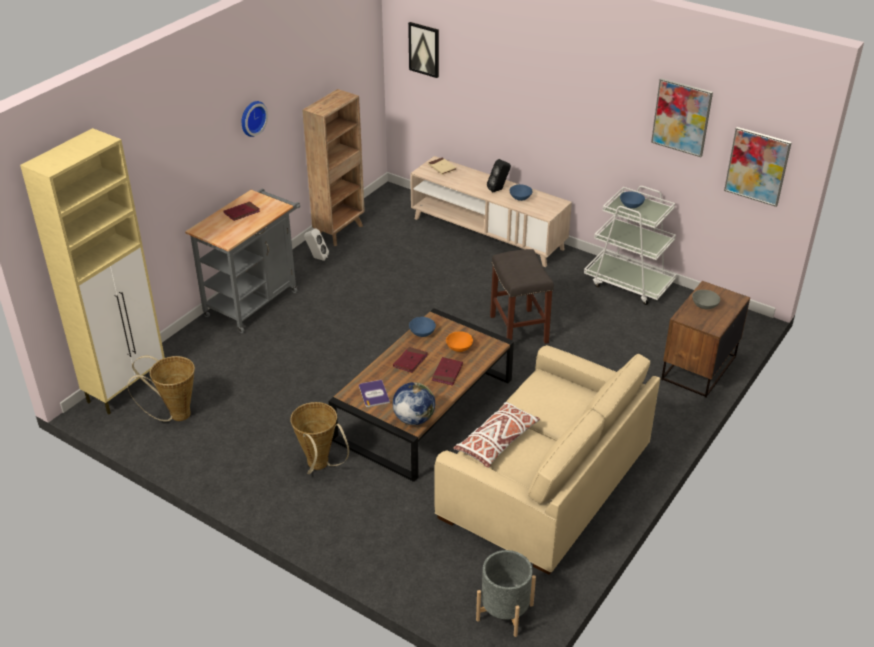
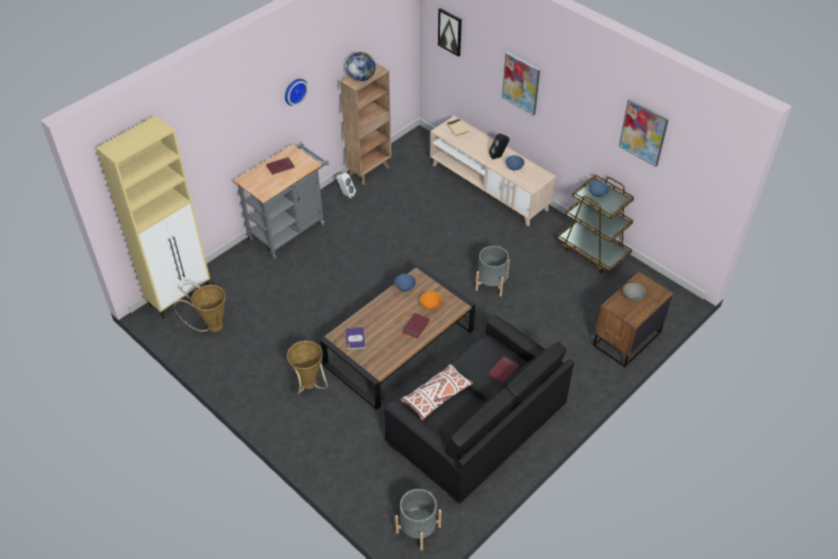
camera: 10 degrees right, 10 degrees up
globe [392,382,435,425] -> globe moved to [347,52,376,81]
red book [393,347,428,373] -> red book moved to [488,356,519,383]
beige sofa [434,345,660,575] -> black sofa [384,316,574,504]
grey stool [490,249,554,344] -> grey planter [475,246,510,297]
white cart [584,186,677,305] -> brown cart [557,175,634,273]
picture [724,127,792,207] -> picture moved to [502,52,540,115]

